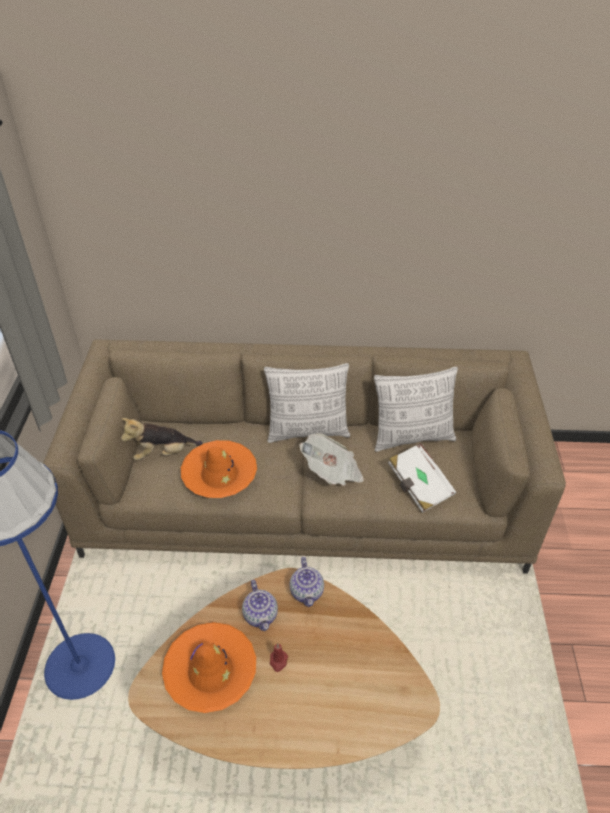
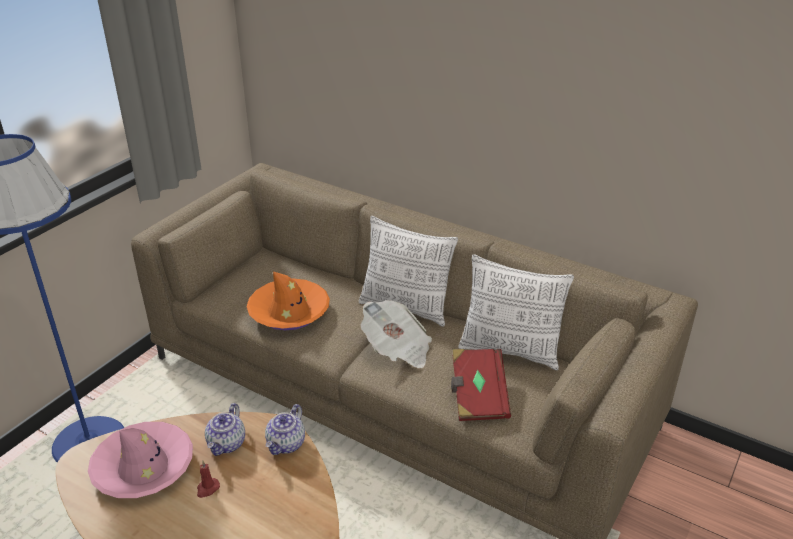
camera: 30 degrees right, 10 degrees down
plush toy [121,418,203,460] -> none
orange hat [162,622,256,713] -> pink hat [88,422,193,498]
white book [388,443,456,513] -> red book [451,349,511,421]

